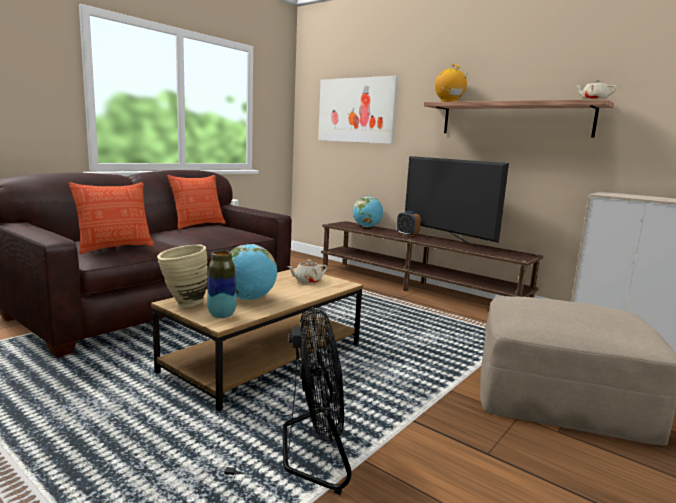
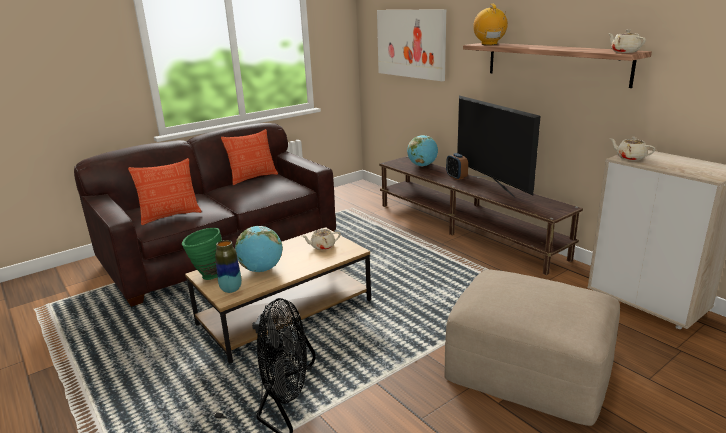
camera: 15 degrees right, 10 degrees up
beige vase [157,245,208,307] -> green vase [182,228,222,280]
none -> beige teapot [609,137,655,160]

